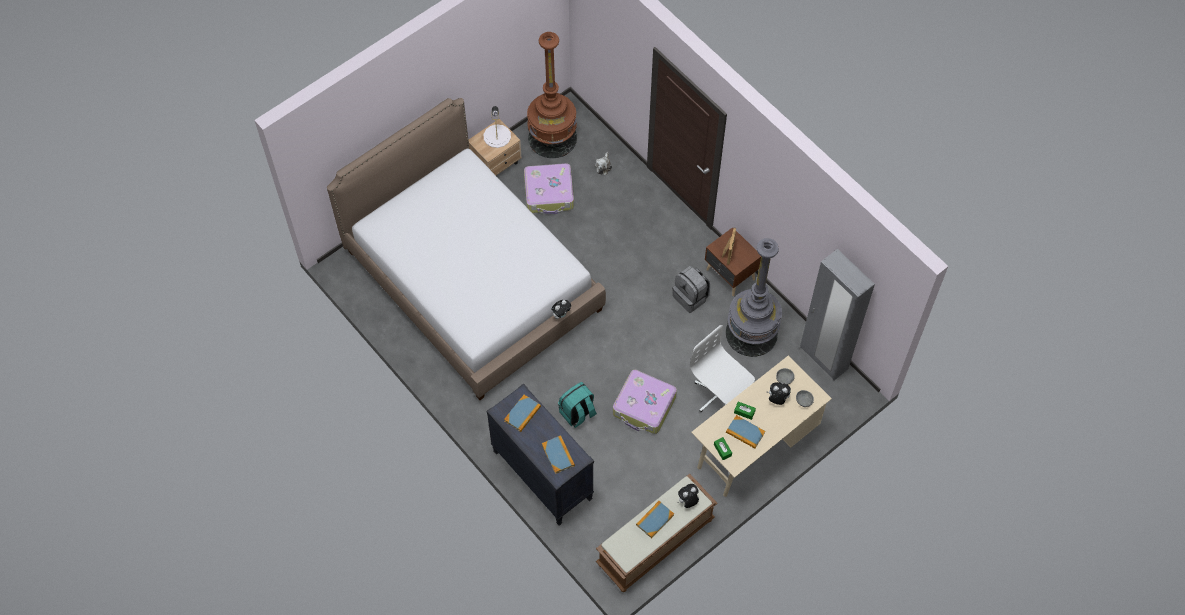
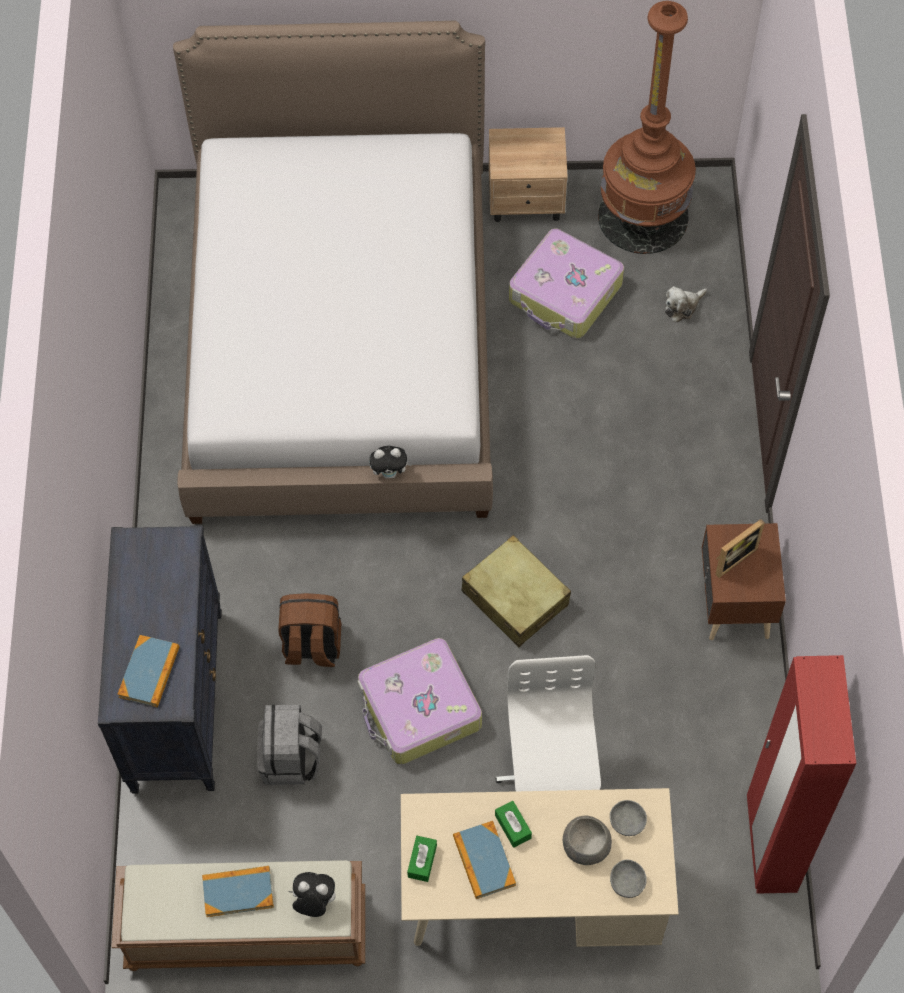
camera: 40 degrees right, 0 degrees up
white table lamp [484,106,511,148] -> none
book [504,395,541,432] -> none
turquoise backpack [558,382,597,428] -> brown backpack [278,593,341,667]
grey backpack [673,266,710,313] -> grey backpack moved to [257,705,322,785]
grey floor lamp [726,238,782,357] -> none
plush toy [766,382,791,405] -> grey bowl [563,816,612,865]
grey wardrobe [800,249,875,380] -> red wardrobe [747,655,856,894]
none -> beige suitcase [462,535,571,647]

